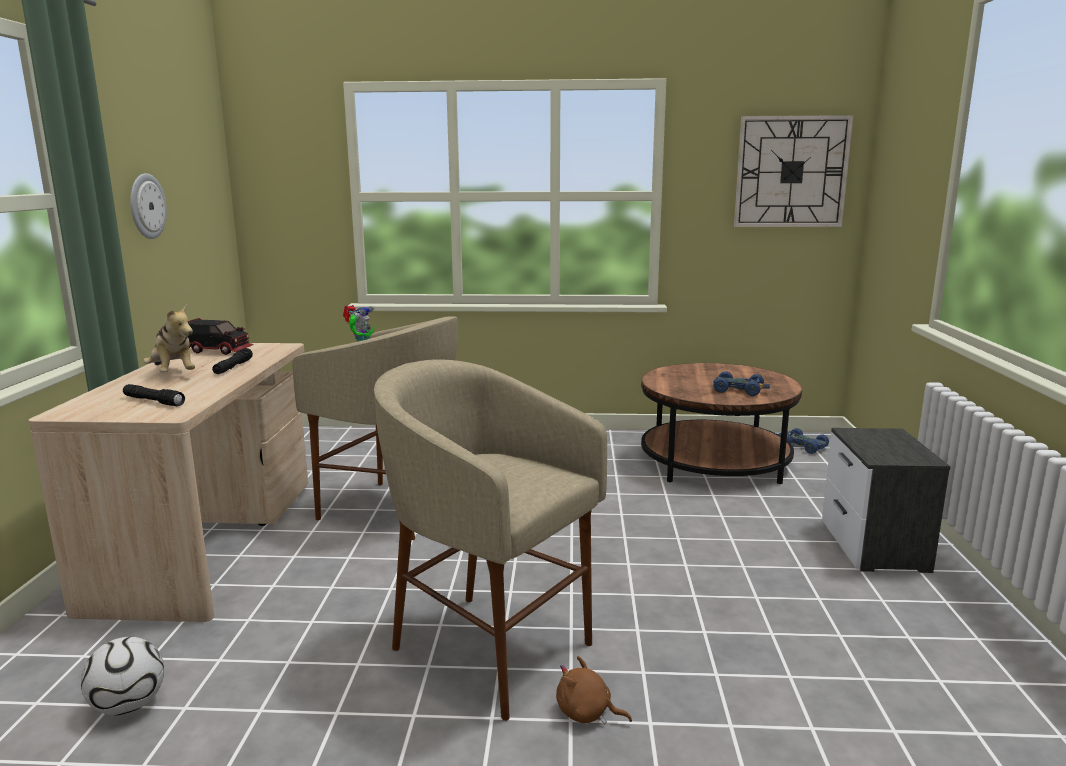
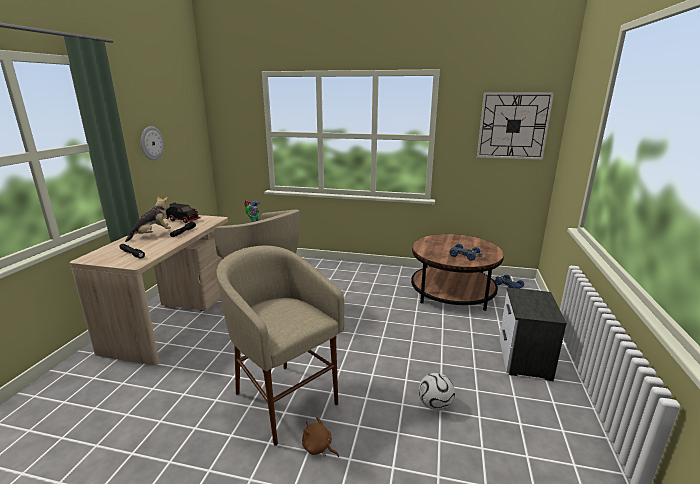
camera: 10 degrees right, 5 degrees up
football [81,637,164,715] -> football moved to [419,373,455,411]
plush toy [143,304,195,372] -> plush toy turned 105 degrees counterclockwise [125,196,171,242]

